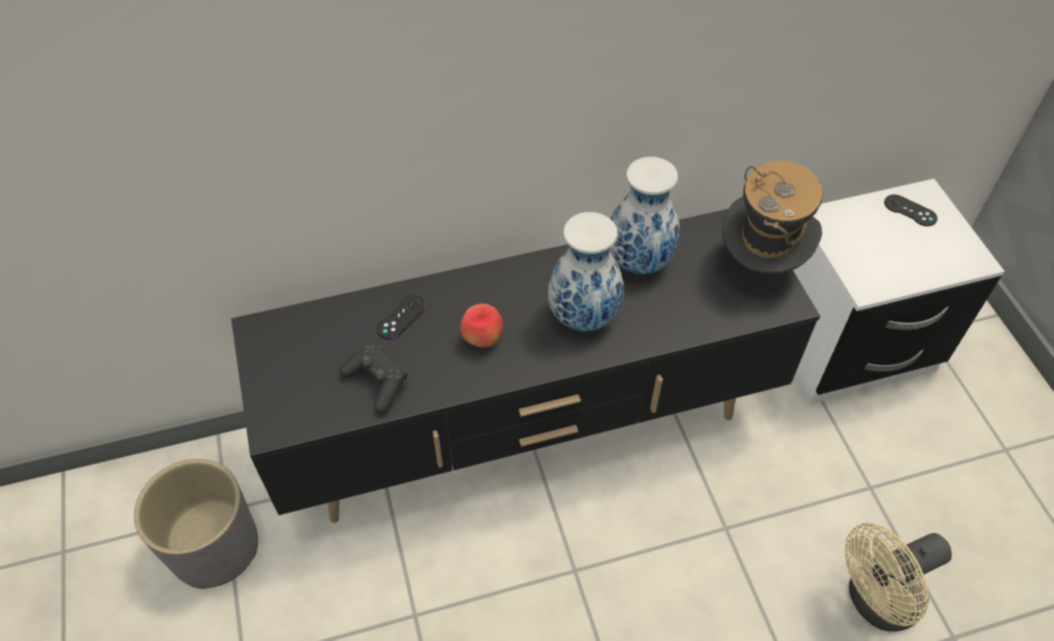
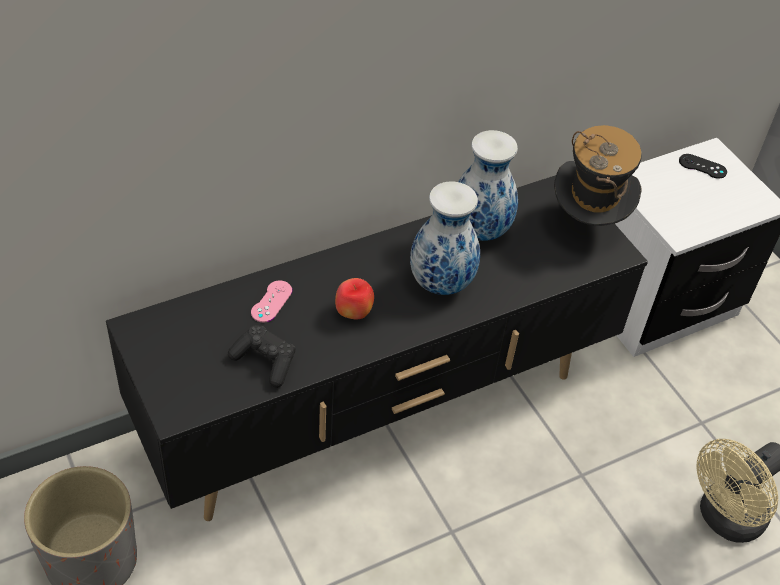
camera: 15 degrees left, 5 degrees down
black game controller [376,295,425,339] -> pink game controller [251,280,292,322]

